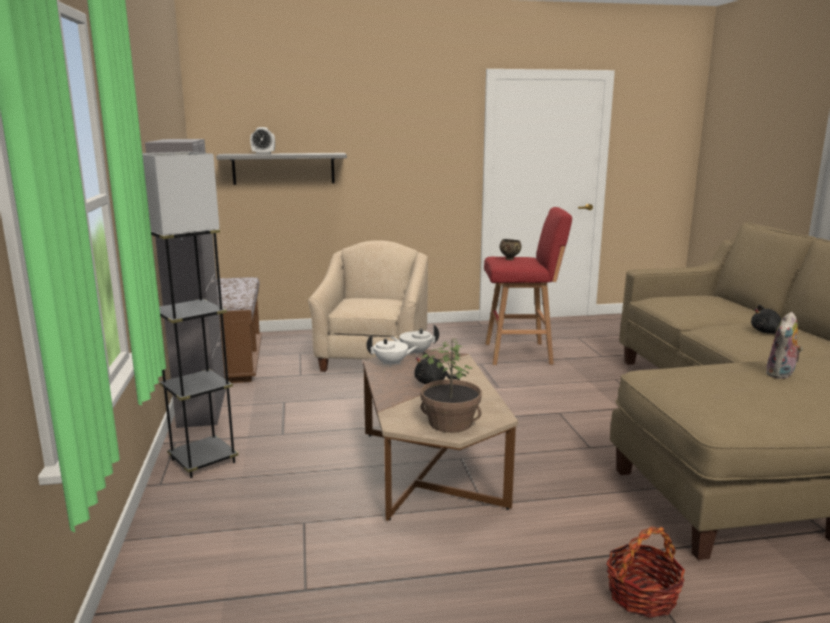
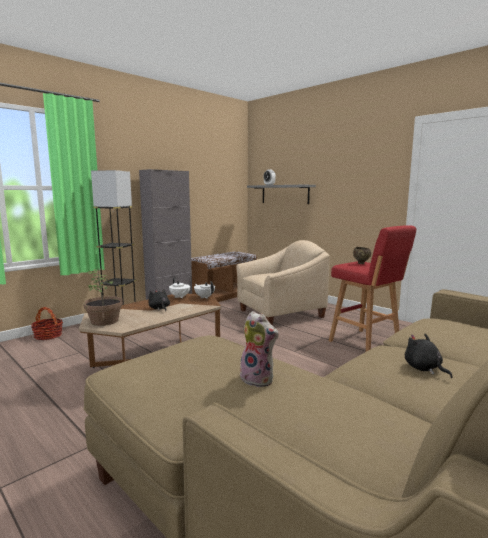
camera: 55 degrees right, 5 degrees down
basket [607,526,685,618] -> basket moved to [31,307,63,340]
plush toy [766,312,803,379] -> plush toy turned 150 degrees counterclockwise [240,311,279,388]

